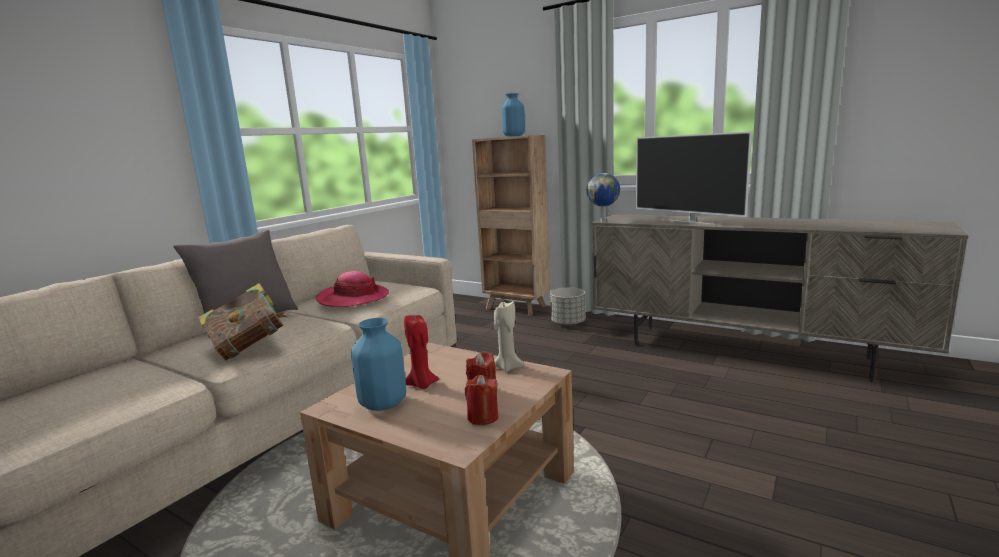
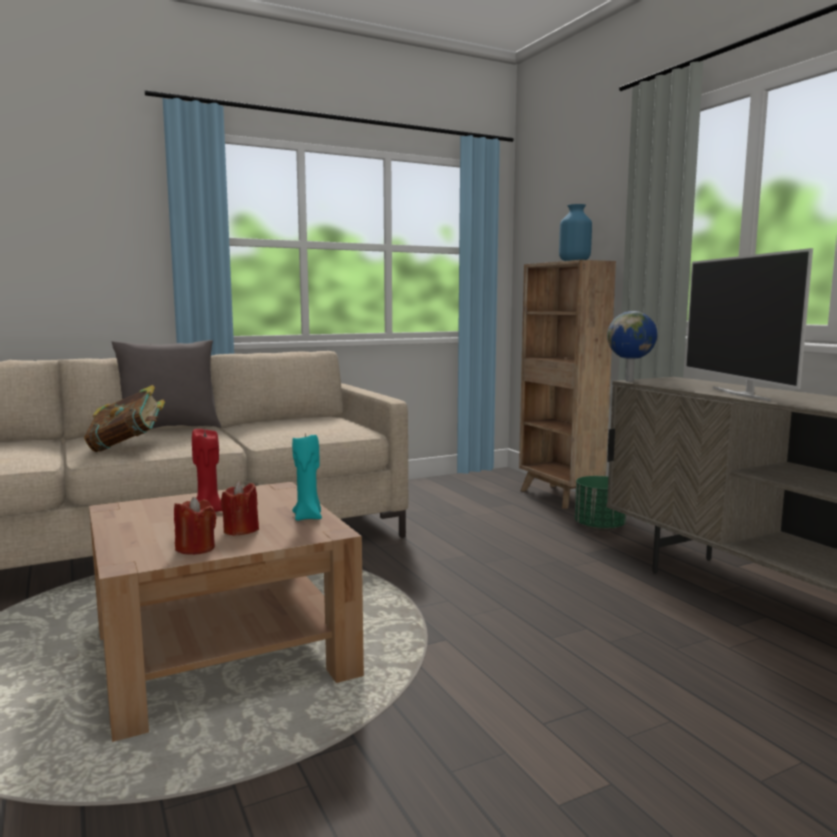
camera: 30 degrees right, 5 degrees down
hat [316,271,389,307] -> none
blue vase [351,318,406,411] -> none
beige candle [494,301,524,372] -> turquoise candle [292,433,322,521]
grey planter [550,288,586,326] -> green planter [575,476,626,531]

